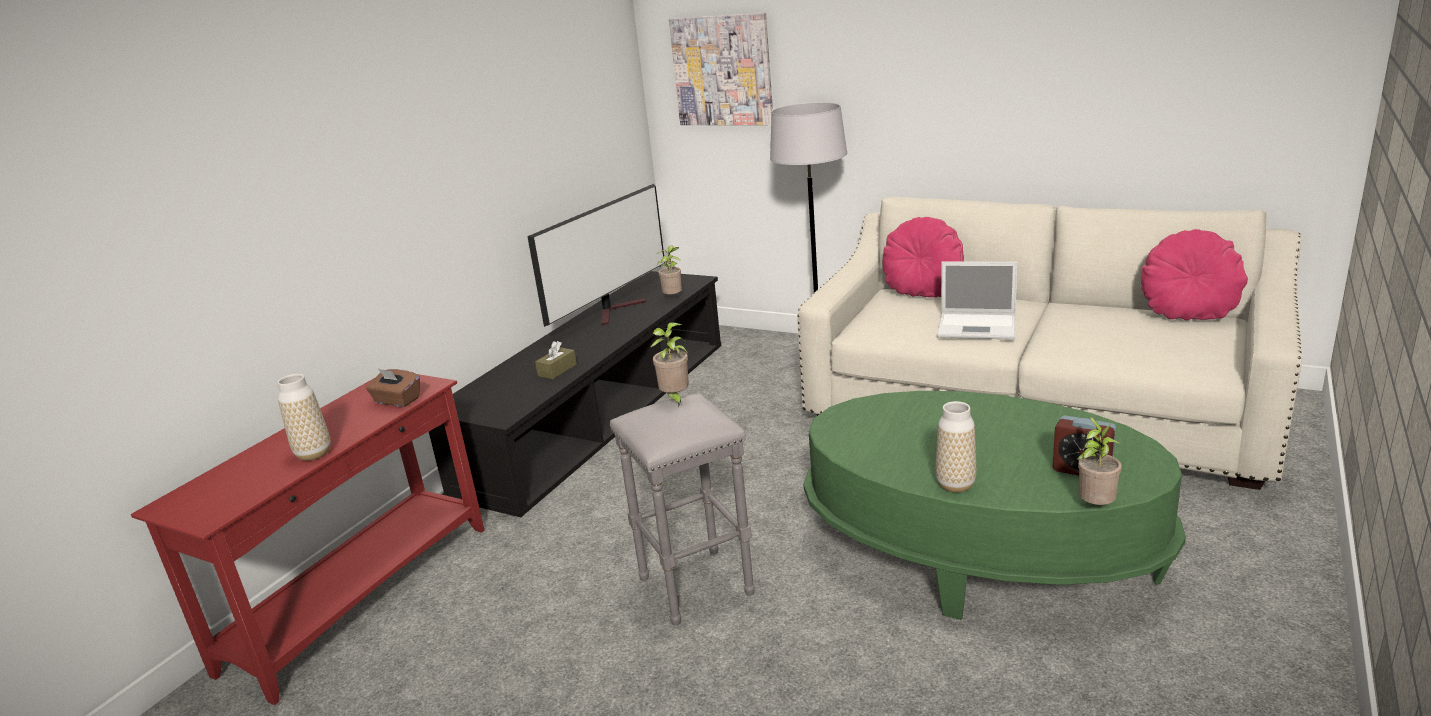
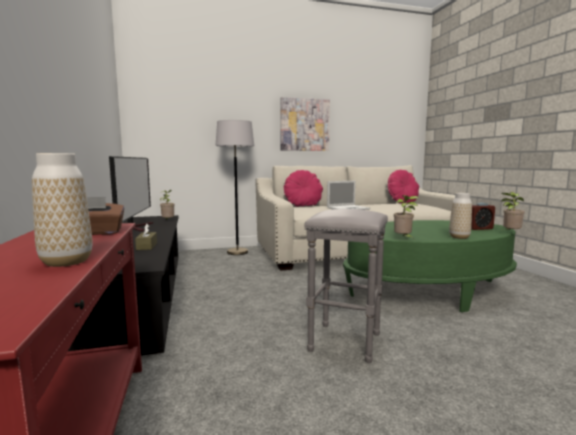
camera: 45 degrees left, 15 degrees down
potted plant [650,322,689,407] -> potted plant moved to [394,195,419,240]
picture [669,13,773,125] -> picture moved to [280,97,330,151]

